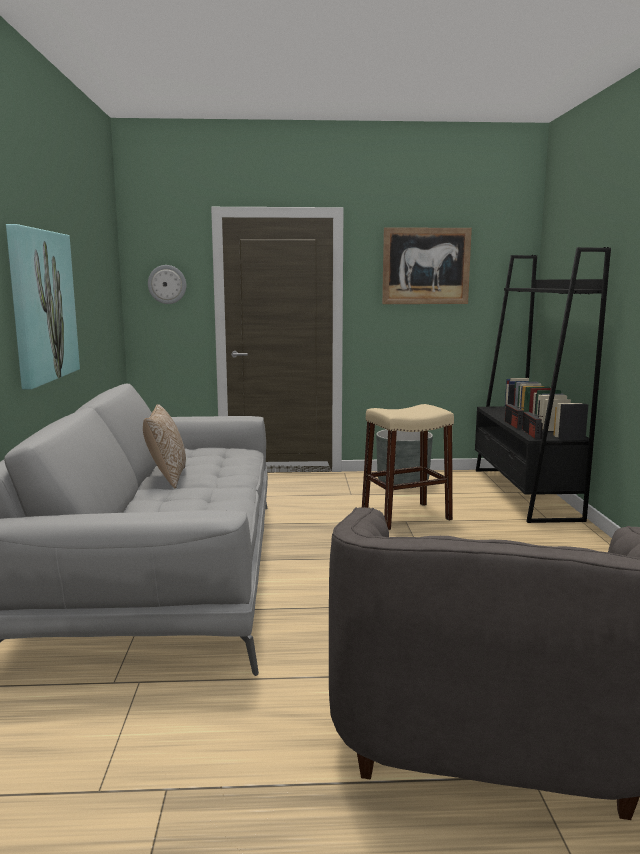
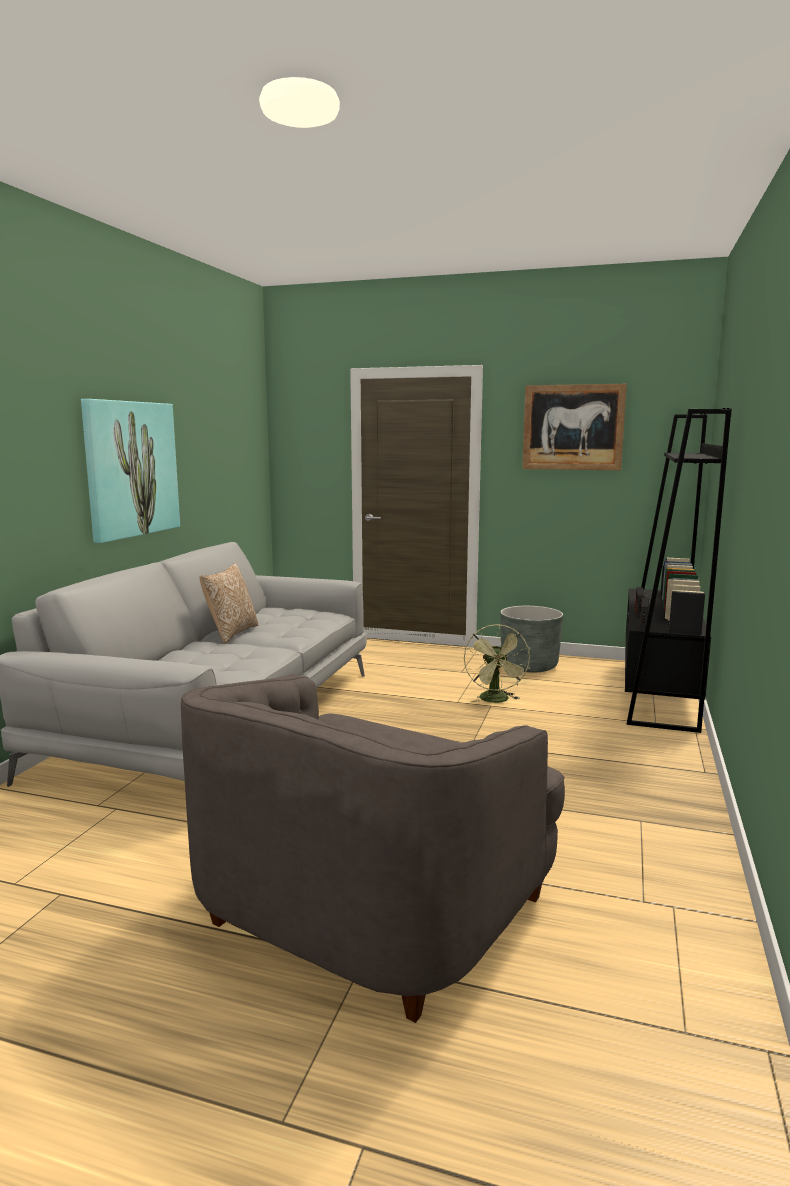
camera: 20 degrees right, 0 degrees up
wall clock [148,265,186,304] -> none
beige stool [362,404,454,530] -> green fan [464,624,530,703]

